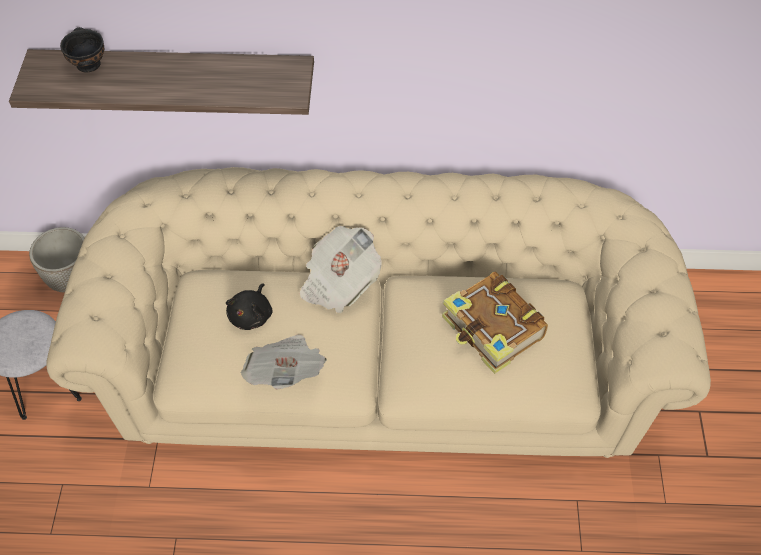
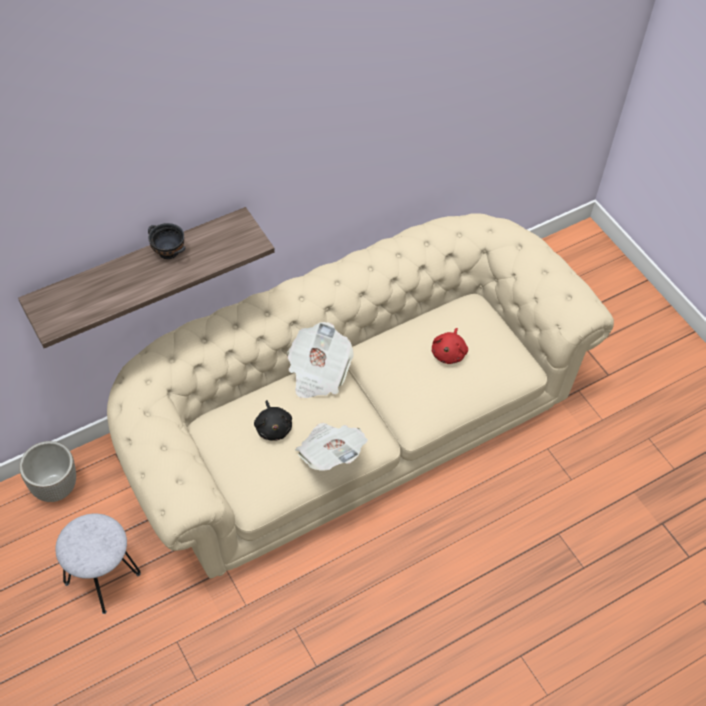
camera: 35 degrees left, 0 degrees up
black bowl [60,27,104,72] -> black bowl moved to [148,223,186,259]
book [442,272,548,374] -> red plush toy [432,328,468,364]

